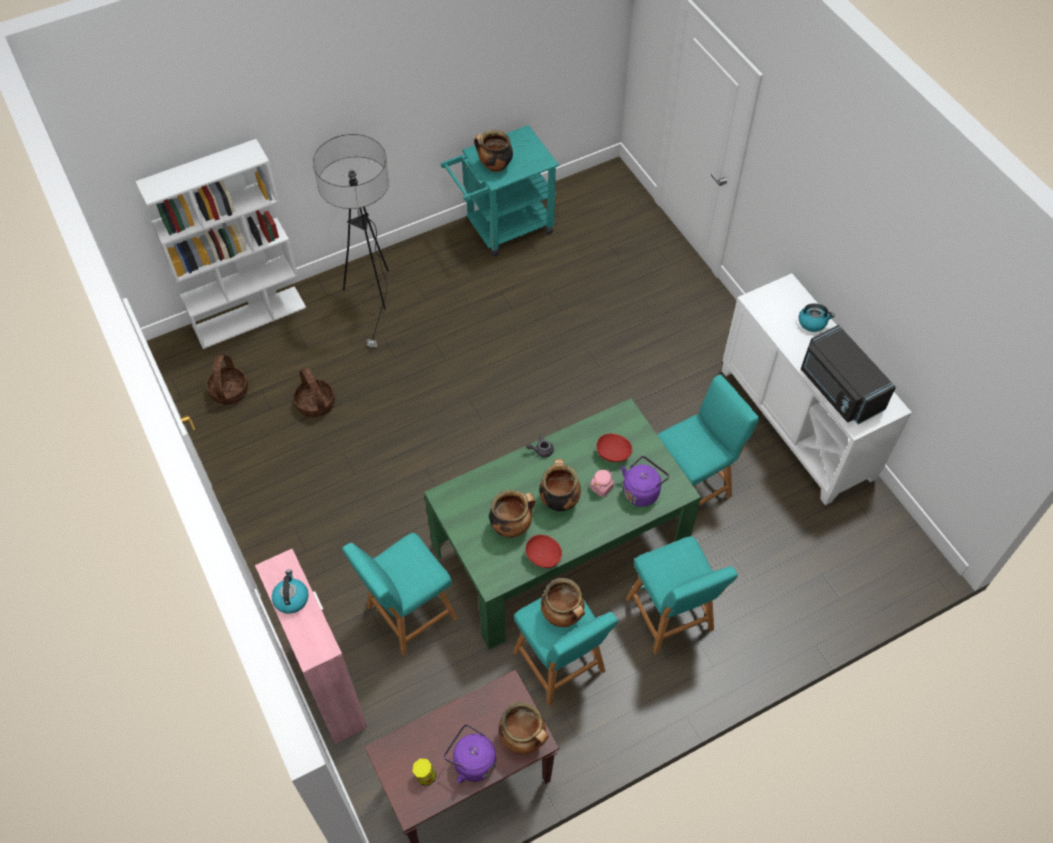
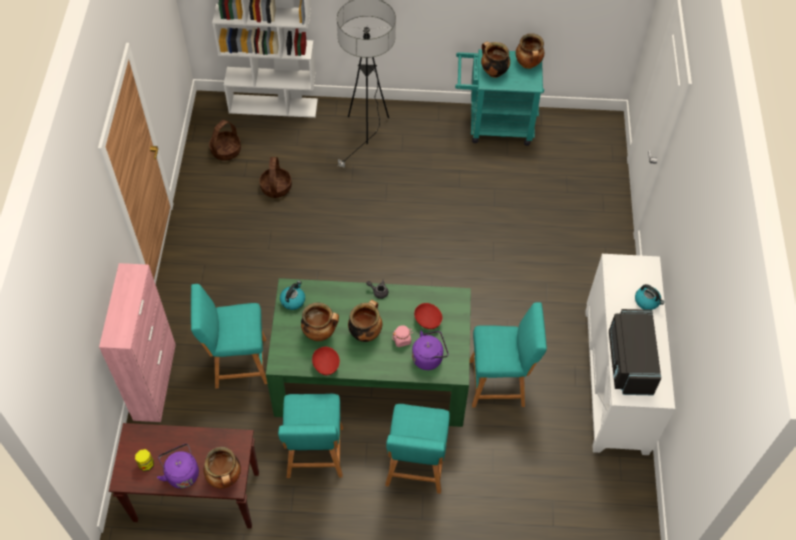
camera: 30 degrees right, 0 degrees up
kettle [272,569,309,614] -> kettle moved to [280,281,305,310]
cooking pot [541,578,585,627] -> cooking pot moved to [516,33,544,69]

